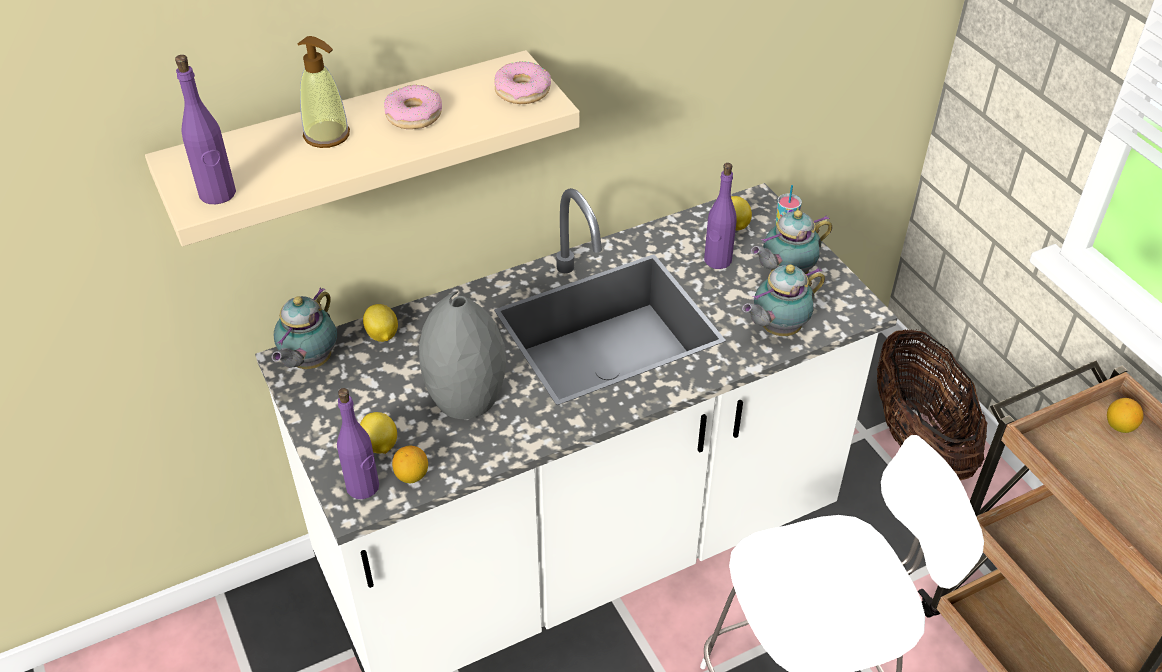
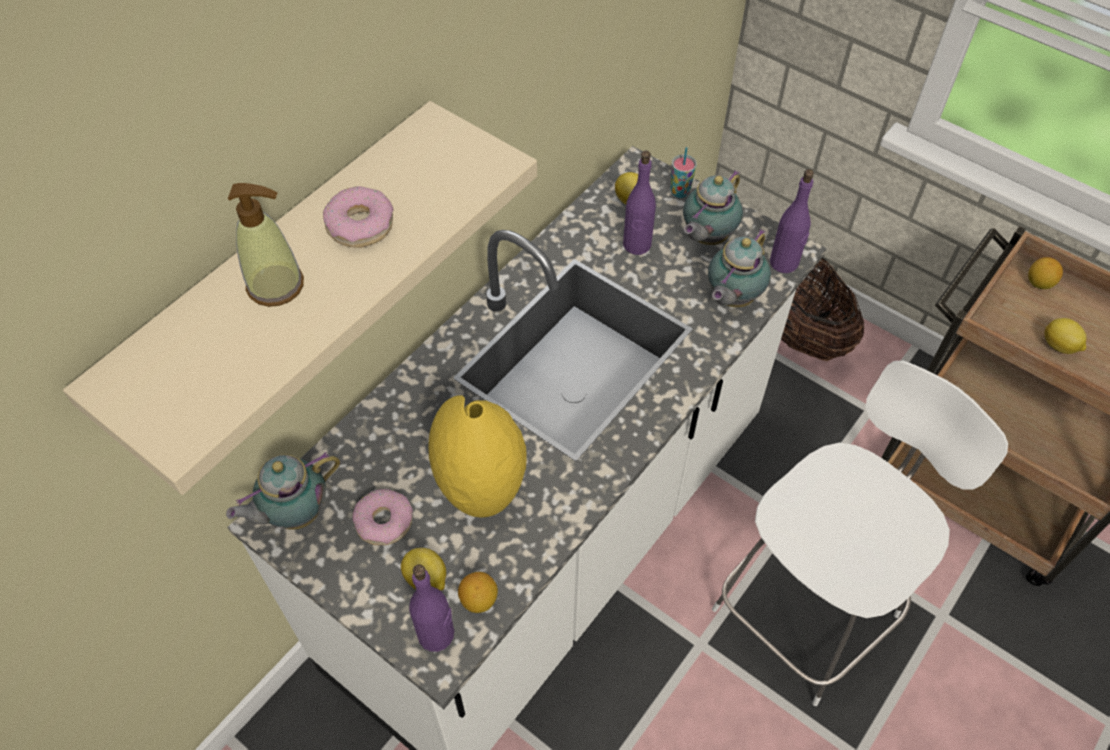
camera: 25 degrees left, 10 degrees up
purple bottle [175,55,236,204] -> purple bottle moved to [770,169,814,273]
teapot [271,287,337,369] -> teapot turned 60 degrees clockwise [226,452,340,530]
lemon [363,304,398,342] -> lemon moved to [1044,318,1086,354]
grey vase [419,291,506,419] -> yellow vase [428,395,527,517]
donut [494,61,551,104] -> donut moved to [352,489,413,545]

